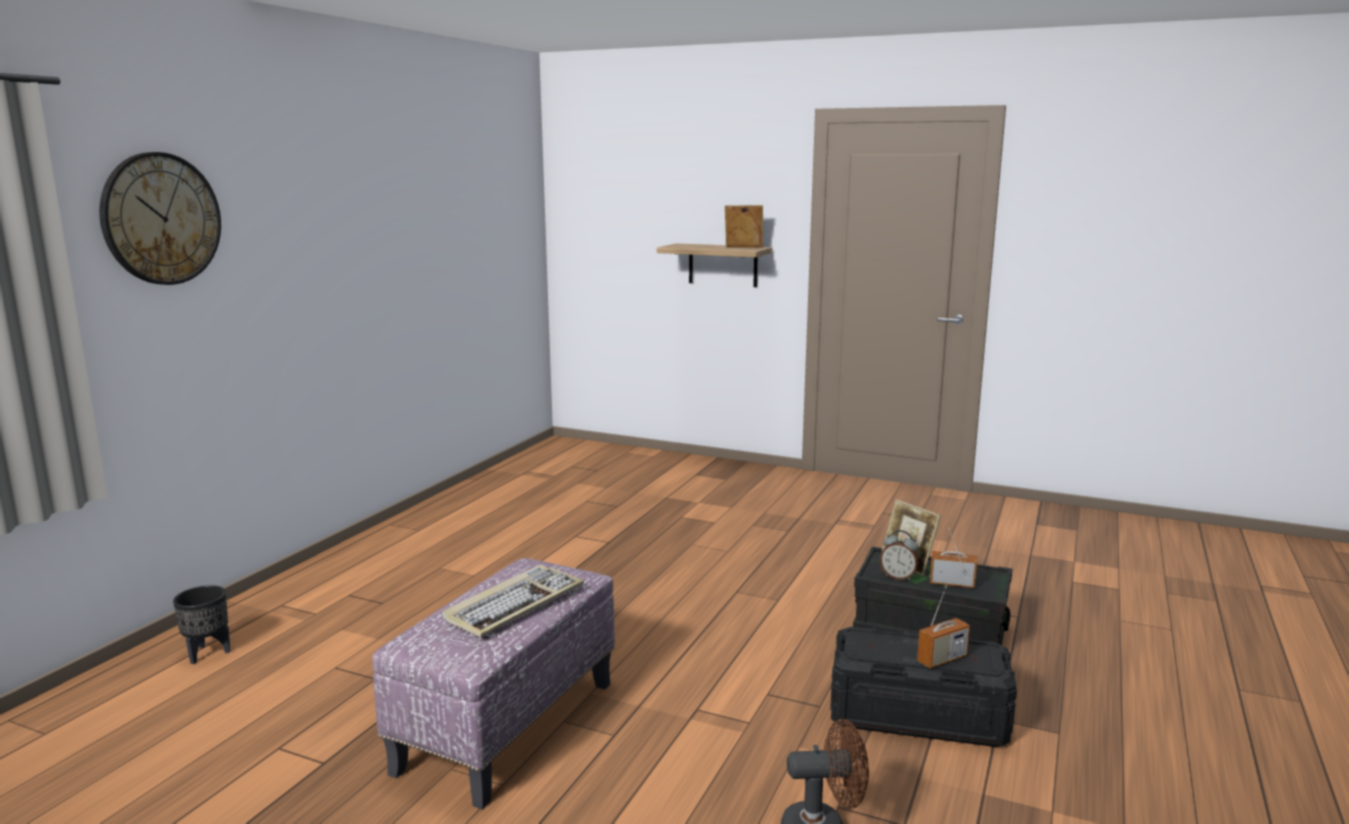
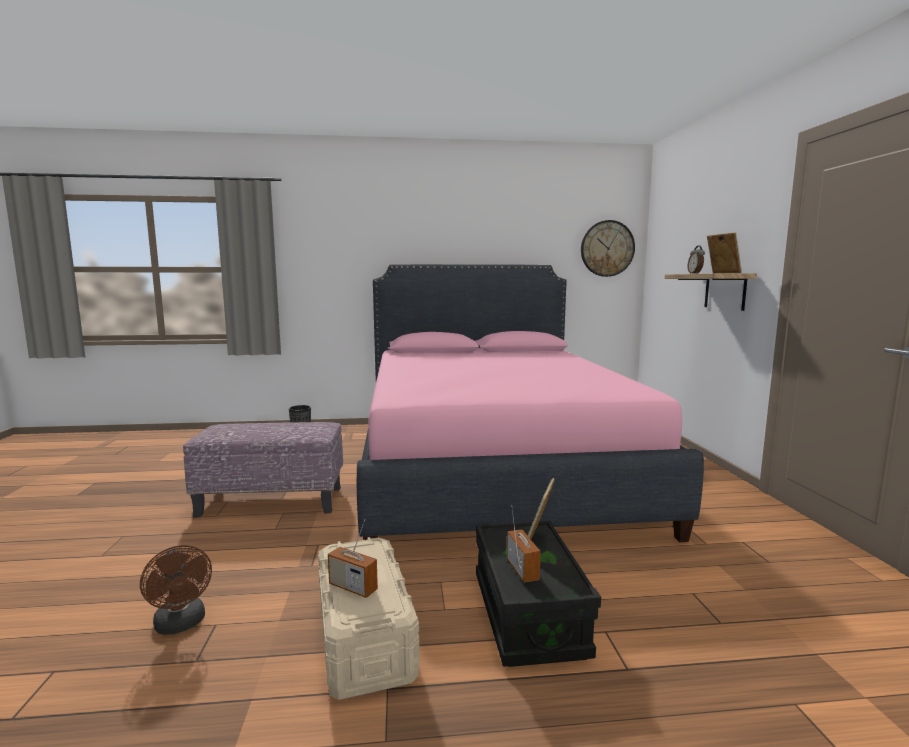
camera: 60 degrees right, 5 degrees down
wall clock [99,152,221,285] -> wall clock moved to [581,220,635,277]
keyboard [442,565,584,637] -> none
black storage box [830,627,1017,747] -> beige storage box [318,537,420,700]
alarm clock [880,530,919,581] -> alarm clock moved to [687,245,705,274]
none -> pink bed [357,264,704,542]

